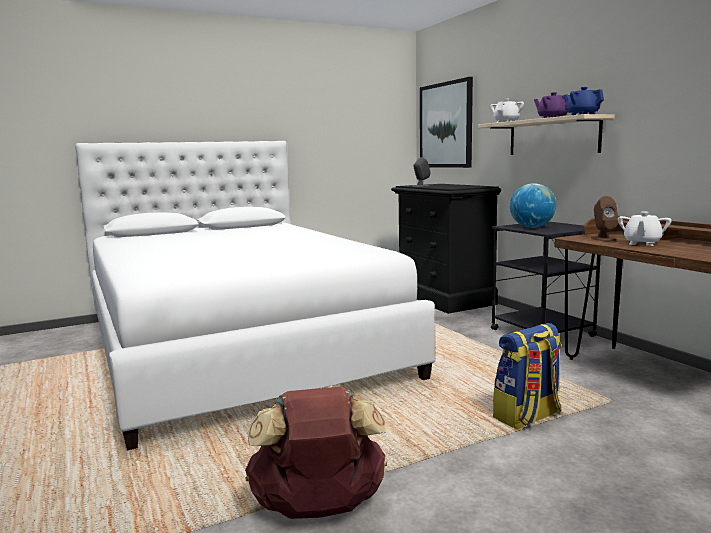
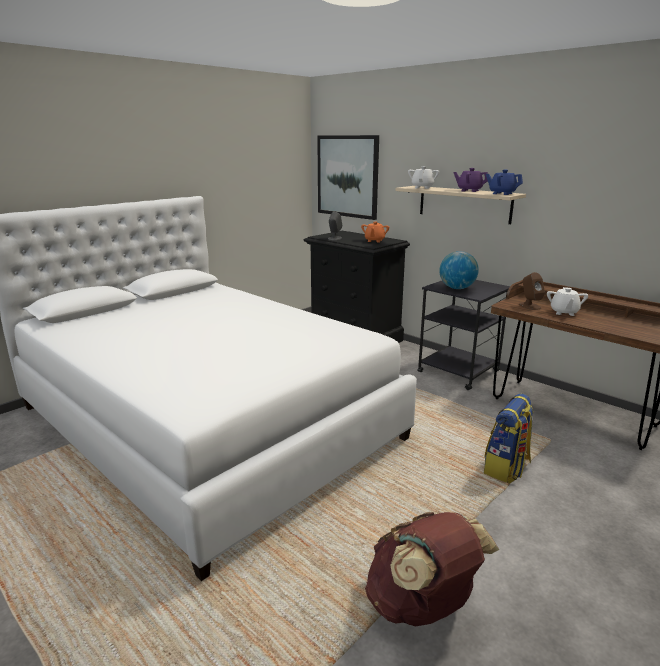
camera: 20 degrees left, 10 degrees up
none -> orange teapot [361,222,389,243]

